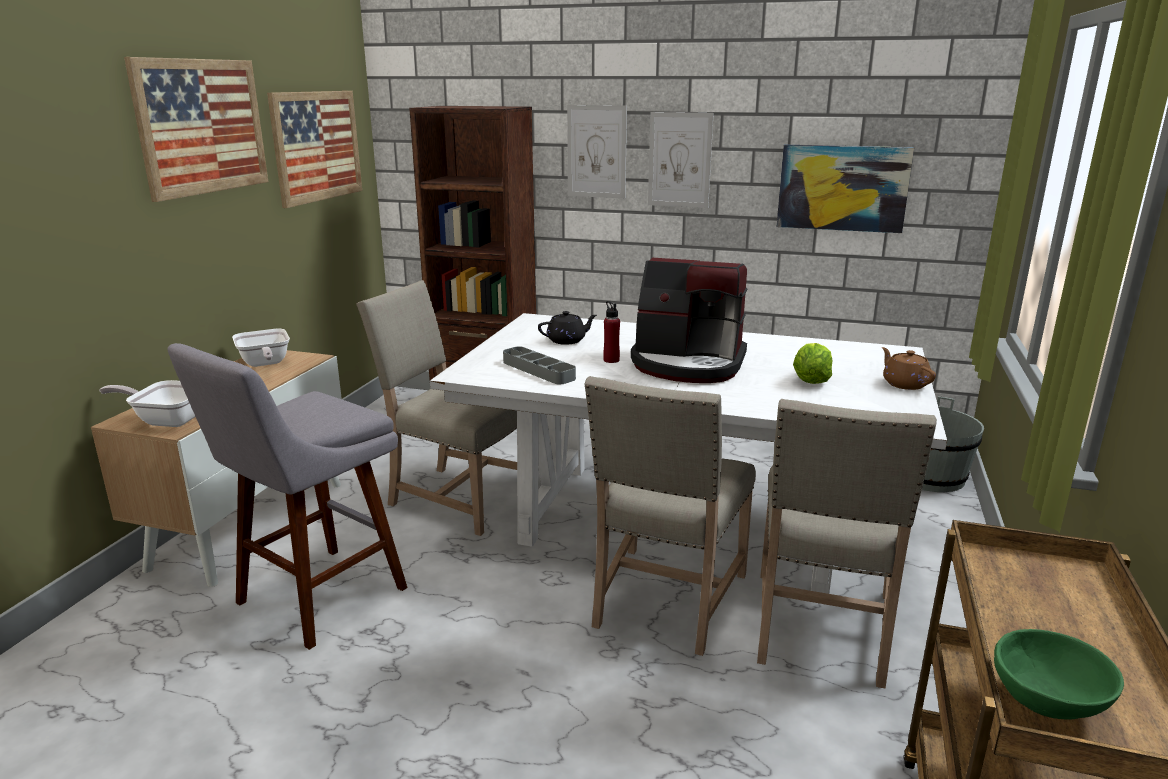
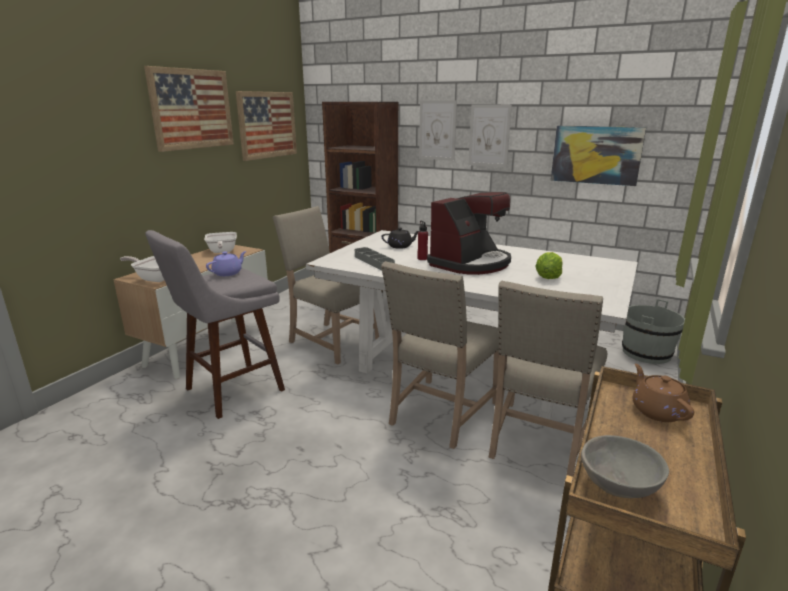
camera: 10 degrees right, 0 degrees up
coffee machine [631,258,748,383] -> coffee machine turned 75 degrees counterclockwise [427,192,511,275]
brown teapot [882,347,936,390] -> brown teapot moved to [633,364,694,422]
green bowl [994,629,1124,720] -> grey bowl [581,435,669,498]
none -> purple teapot [206,251,246,276]

